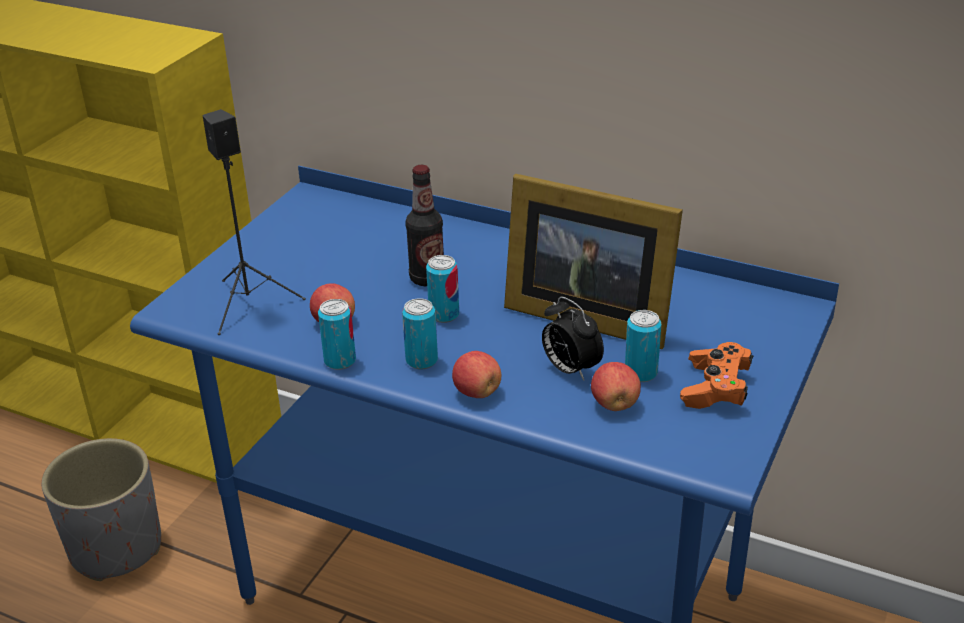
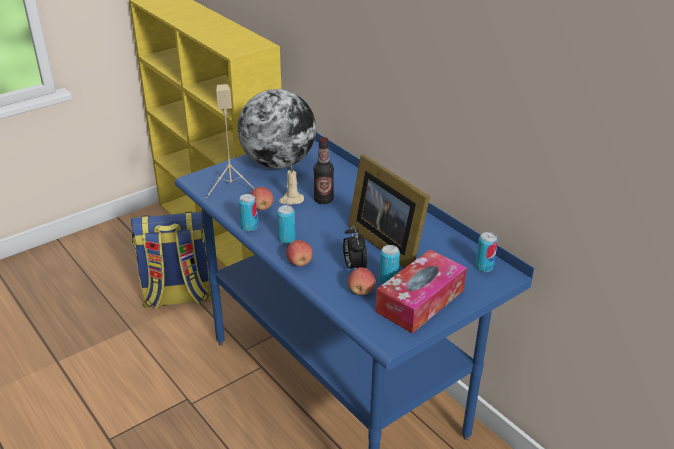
camera: 25 degrees right, 0 degrees up
grey planter [41,438,161,581] -> backpack [131,212,212,309]
black speaker [203,109,306,335] -> beige speaker [206,84,255,198]
can [426,255,459,323] -> can moved to [475,232,498,272]
orange game controller [680,342,754,409] -> tissue box [376,250,467,333]
none -> globe [237,89,316,169]
none -> beige candle [279,164,304,205]

